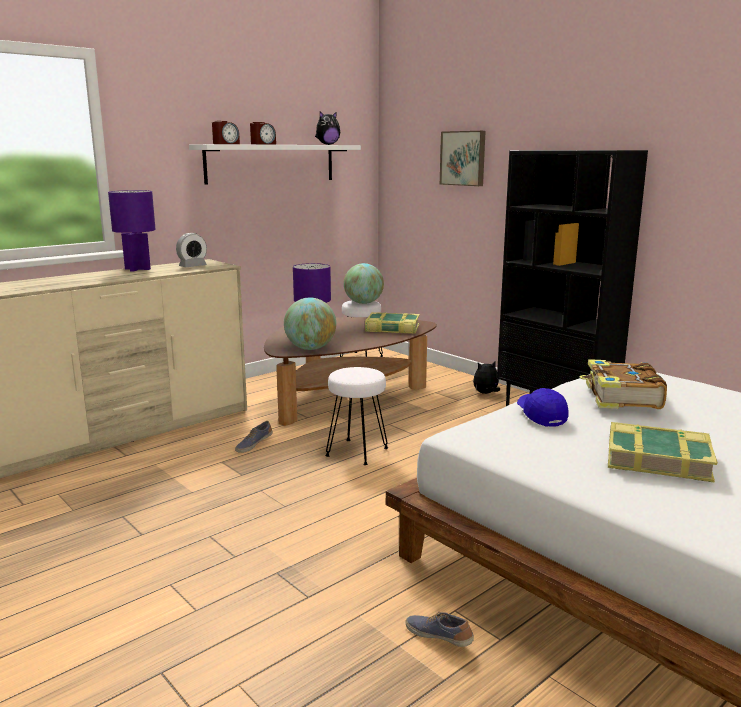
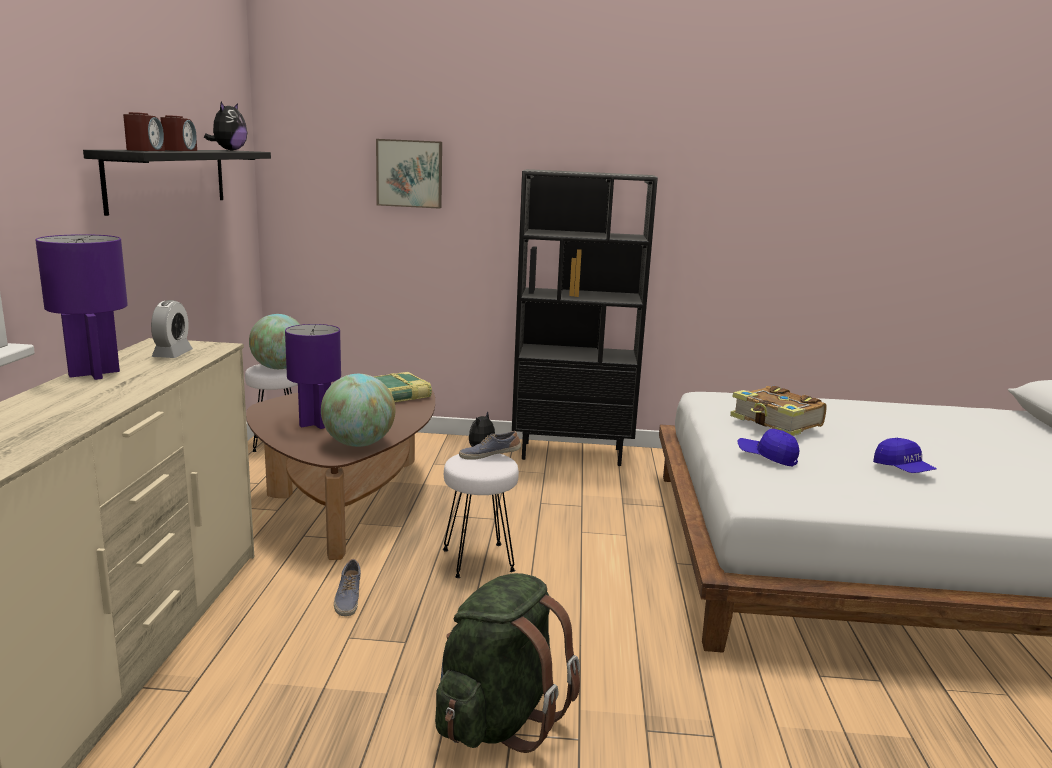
camera: 45 degrees left, 0 degrees up
white shelf [189,144,361,184] -> black shelf [83,150,271,216]
shoe [406,612,474,647] -> shoe moved to [459,431,521,460]
book [608,422,718,482] -> blue cap [873,438,937,473]
none -> green backpack [435,573,580,753]

